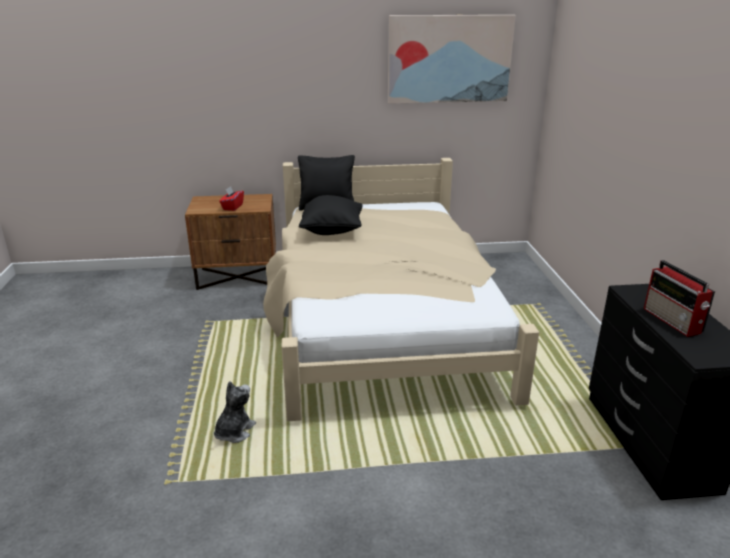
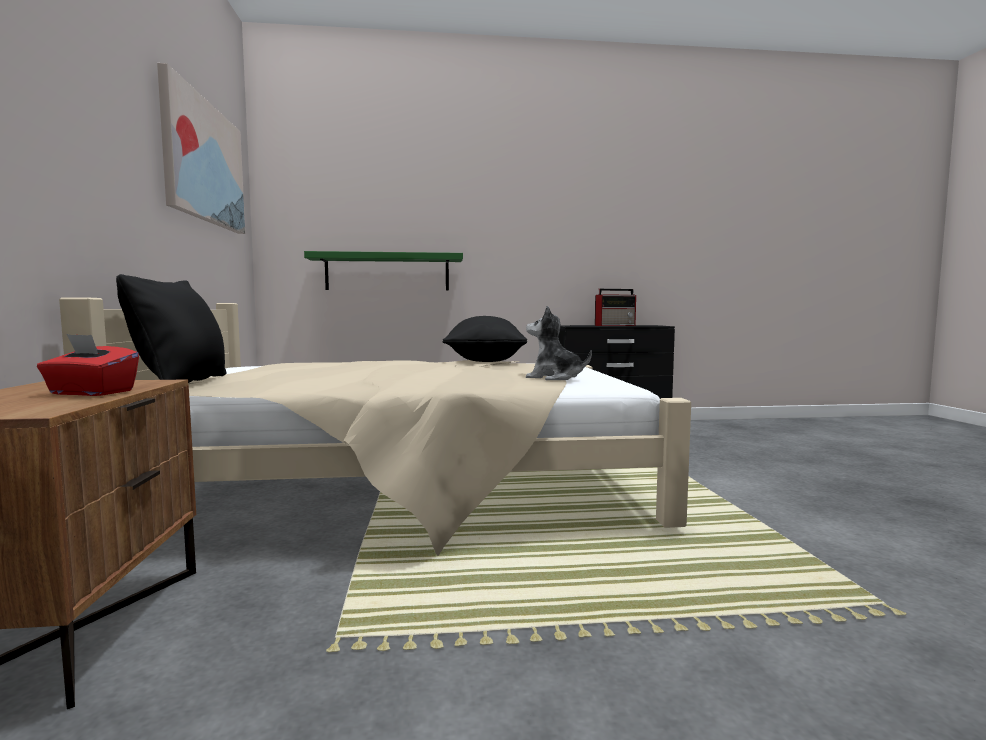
camera: 90 degrees left, 20 degrees down
plush toy [214,381,256,443] -> plush toy moved to [526,306,592,380]
black pillow [299,195,363,235] -> black pillow moved to [442,316,527,362]
none -> green shelf [304,251,463,290]

